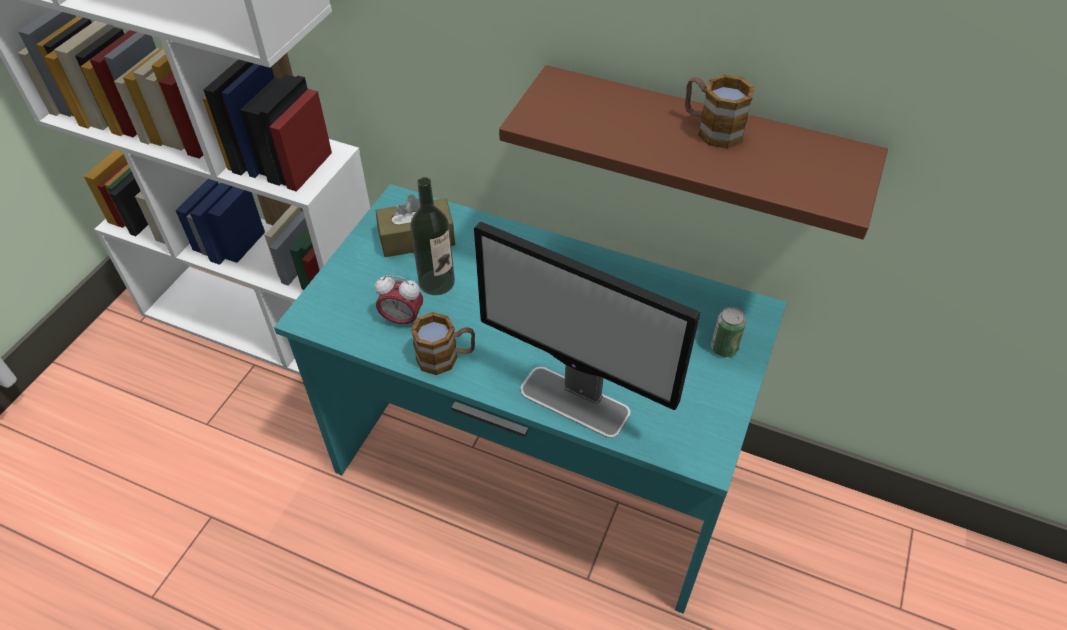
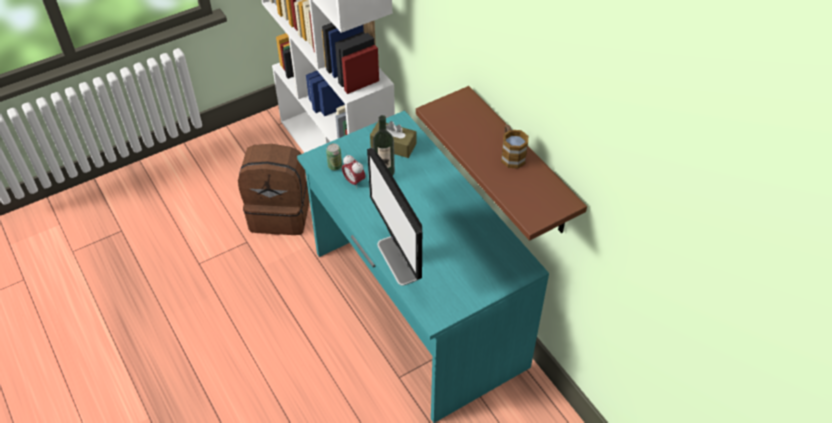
camera: 35 degrees right, 0 degrees up
mug [411,312,475,375] -> none
can [711,307,746,357] -> can moved to [326,143,342,171]
none -> brown backpack [238,144,310,235]

